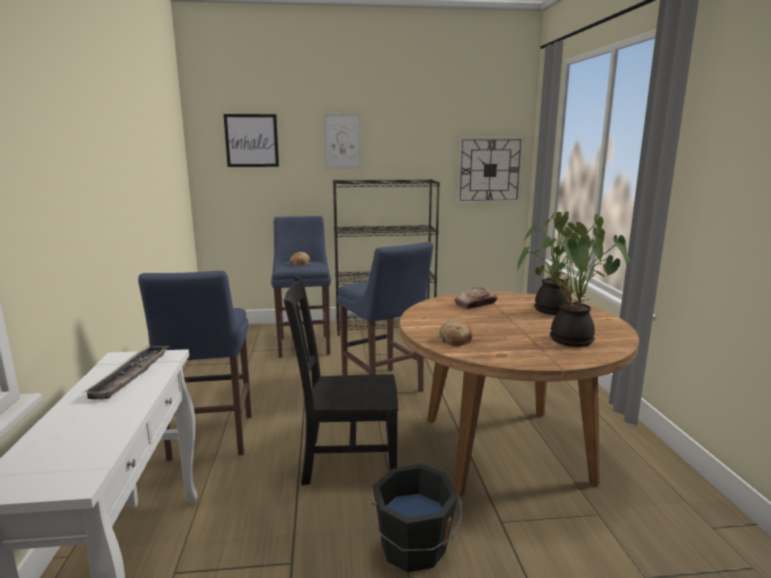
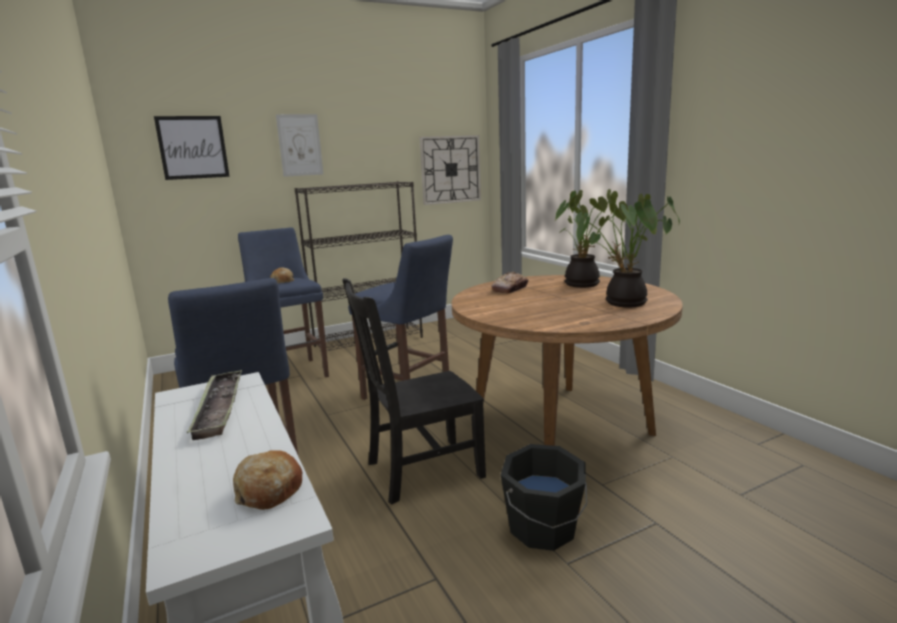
camera: 20 degrees left, 0 degrees up
bread [439,321,472,346] -> bread moved to [233,450,302,510]

